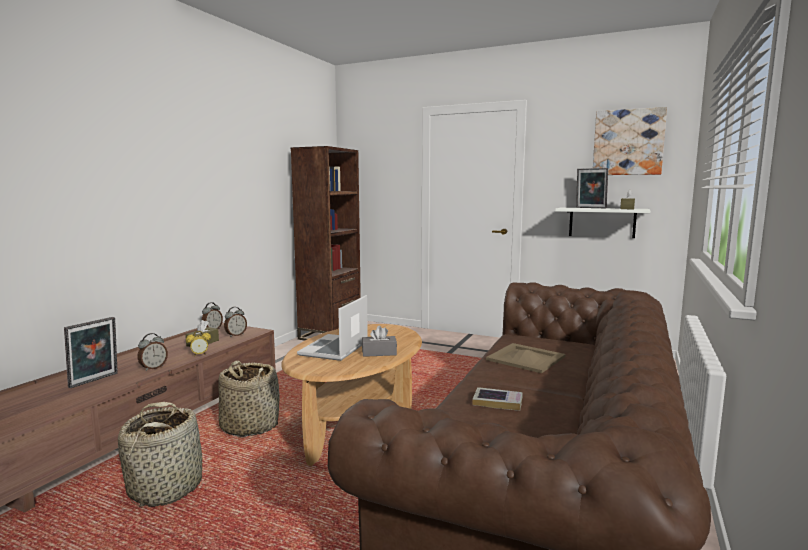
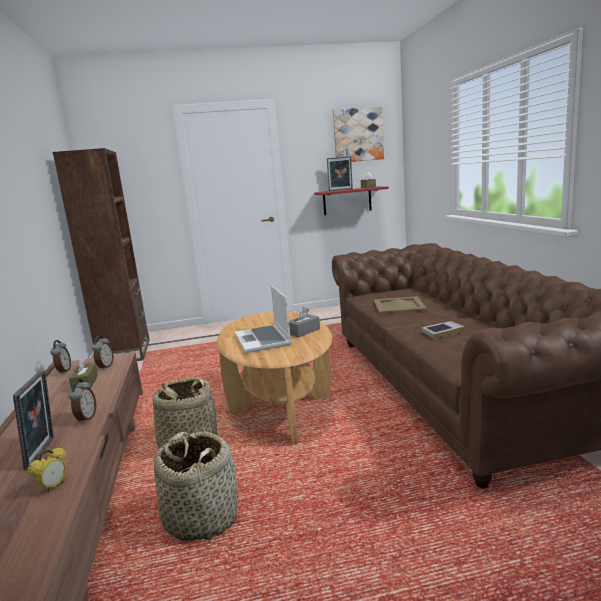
camera: 35 degrees left, 5 degrees up
alarm clock [186,331,211,356] -> alarm clock moved to [27,447,67,492]
white shelf [555,208,650,238] -> red shelf [314,186,389,215]

